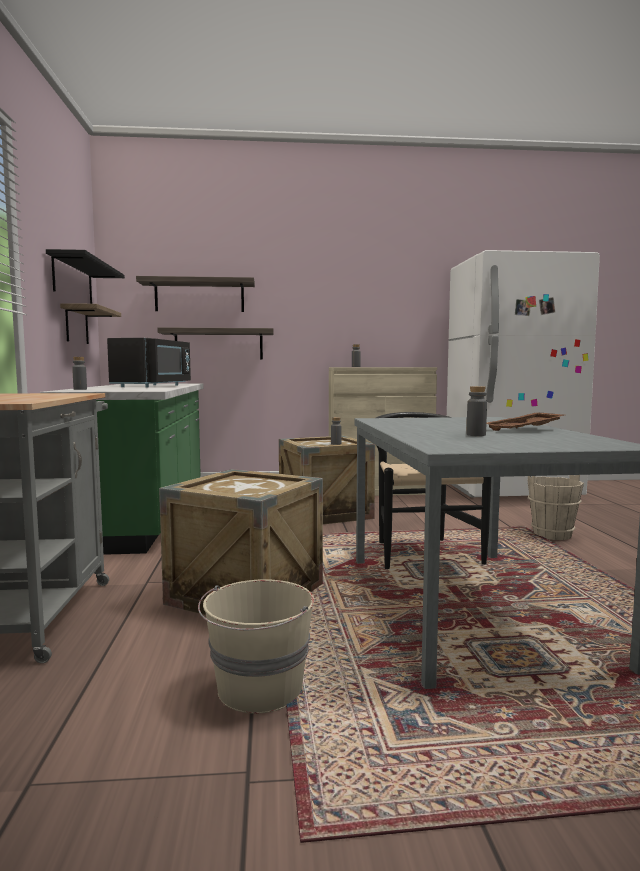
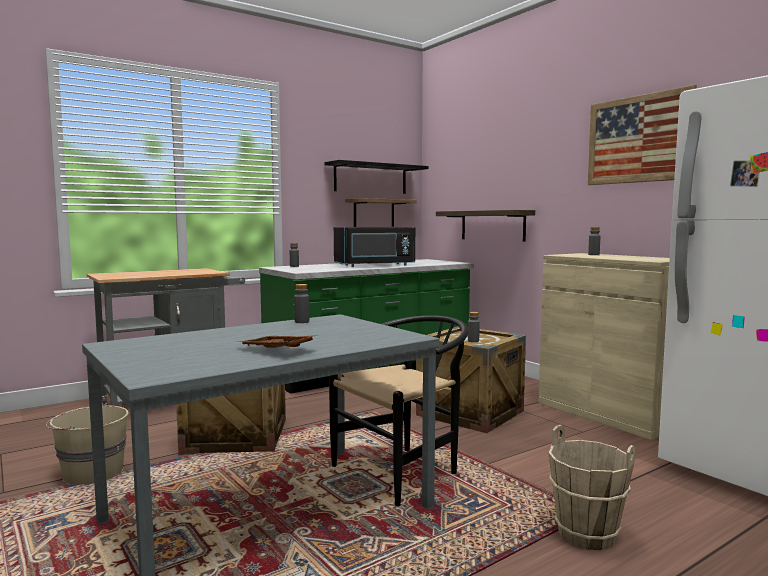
camera: 60 degrees right, 0 degrees up
shelf [136,276,255,312] -> none
grey bottle [467,386,487,436] -> grey bottle moved to [294,284,309,323]
none -> picture [588,85,697,185]

